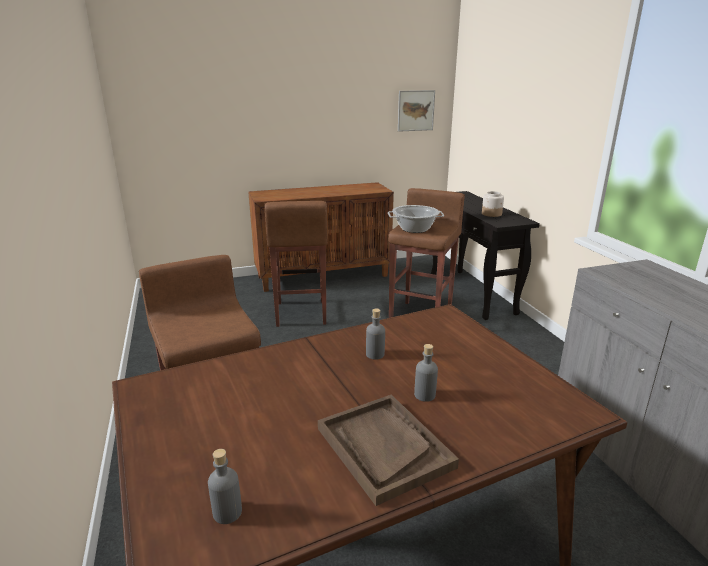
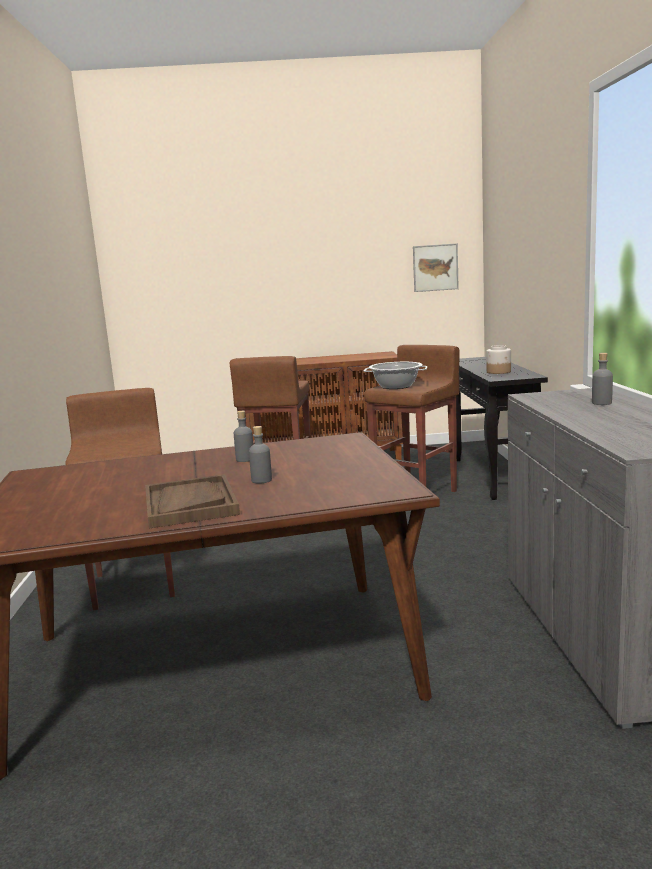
camera: 15 degrees right, 10 degrees down
grey bottle [208,449,242,524] -> grey bottle moved to [592,353,613,405]

